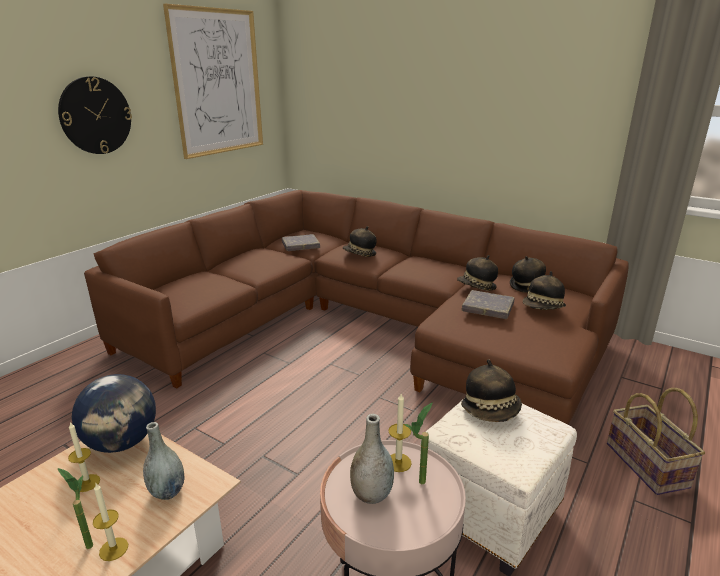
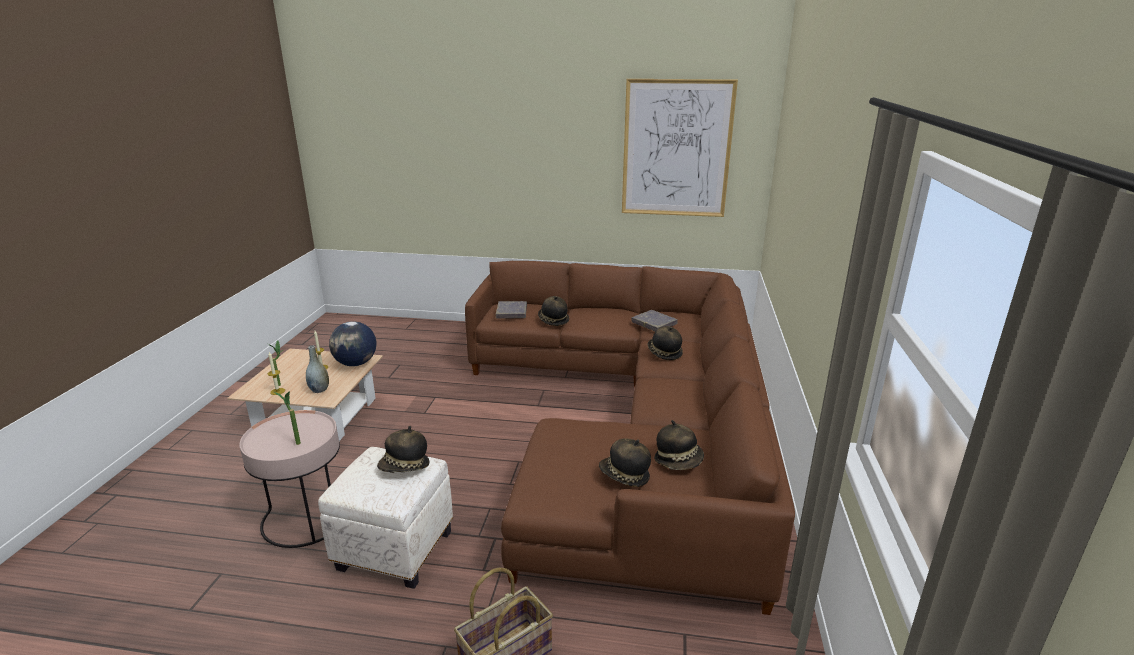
camera: 65 degrees right, 0 degrees up
wall clock [58,76,132,154] -> none
grey vase [350,414,394,504] -> none
candle [388,394,412,472] -> none
hat [457,255,498,291] -> hat moved to [538,296,569,326]
grey book [462,290,515,319] -> grey book moved to [496,301,527,319]

